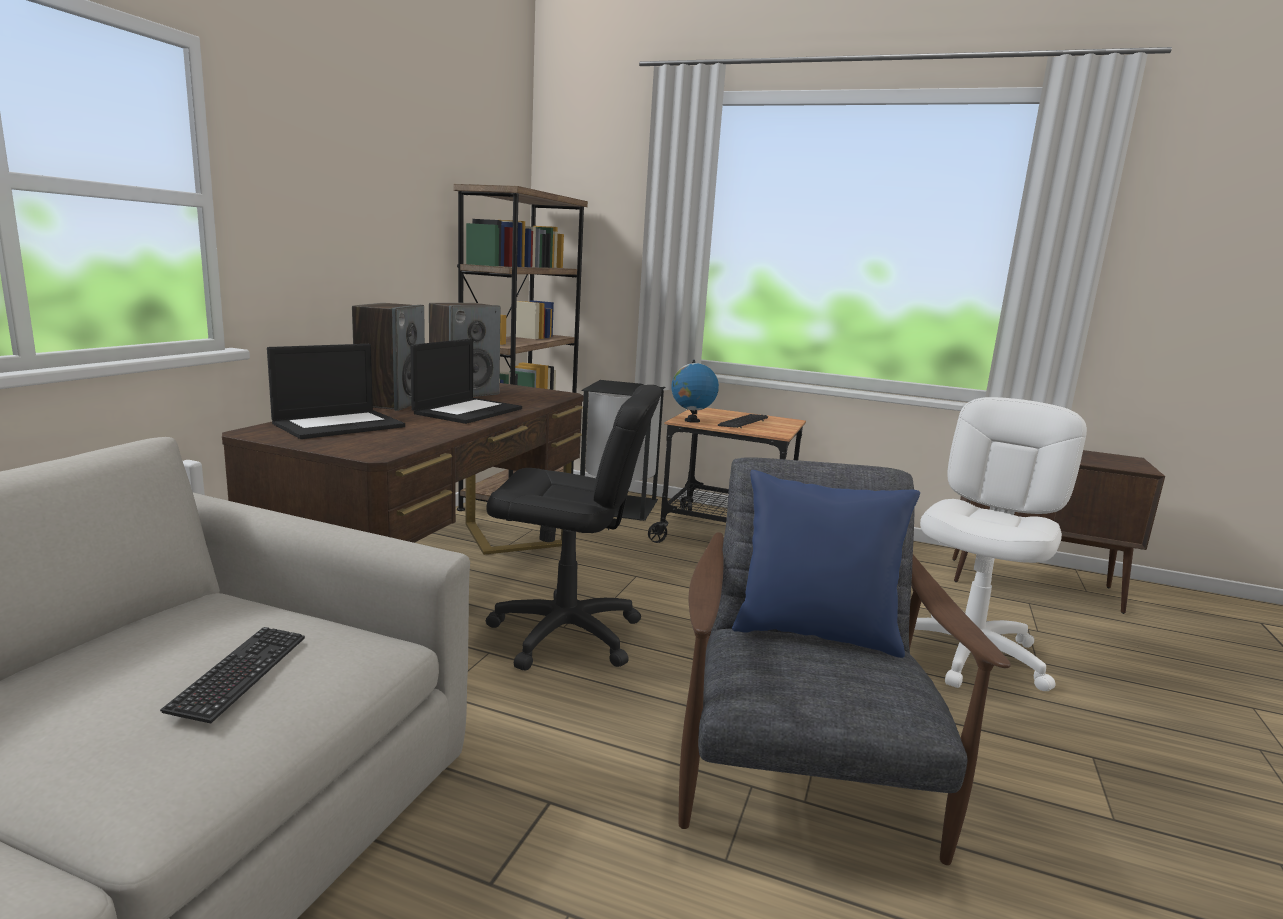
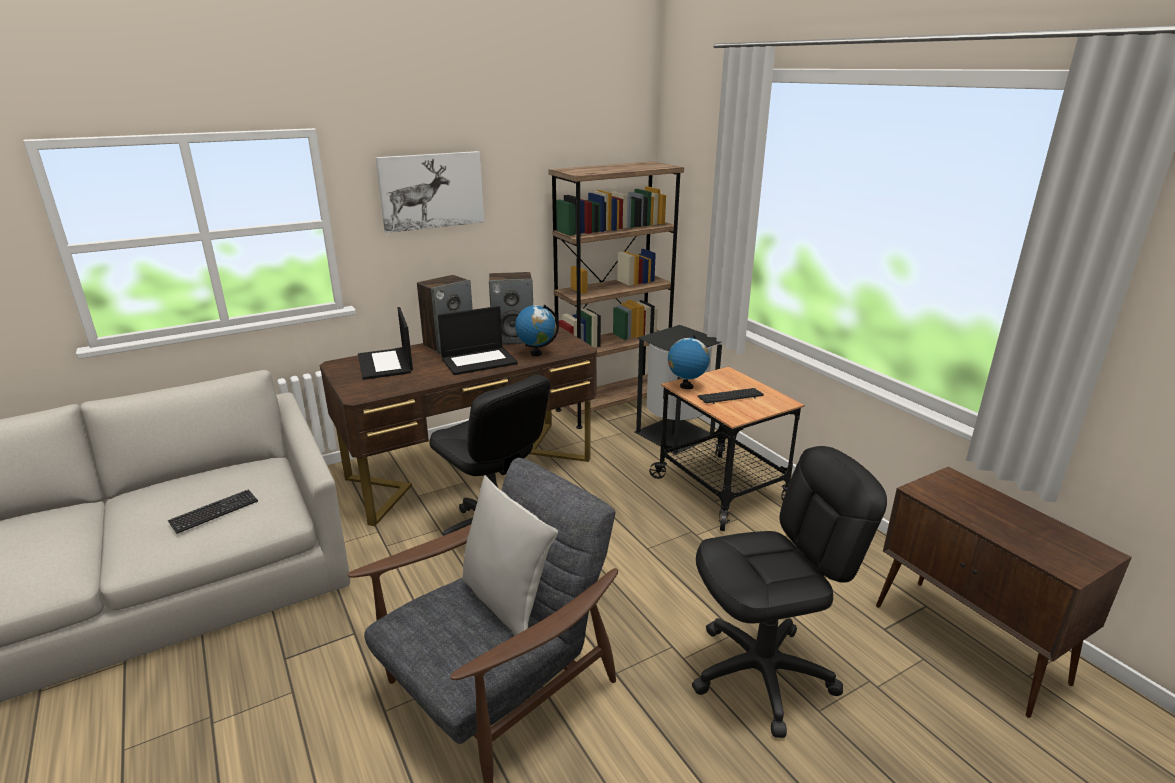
camera: 40 degrees right, 10 degrees up
laptop [267,344,405,439] -> laptop turned 75 degrees clockwise [358,307,413,380]
blue pillow [732,470,920,658] -> grey pillow [462,475,558,636]
white office chair [914,397,1087,691] -> black office chair [692,446,887,738]
none -> picture [375,151,484,233]
none -> globe [515,305,559,356]

